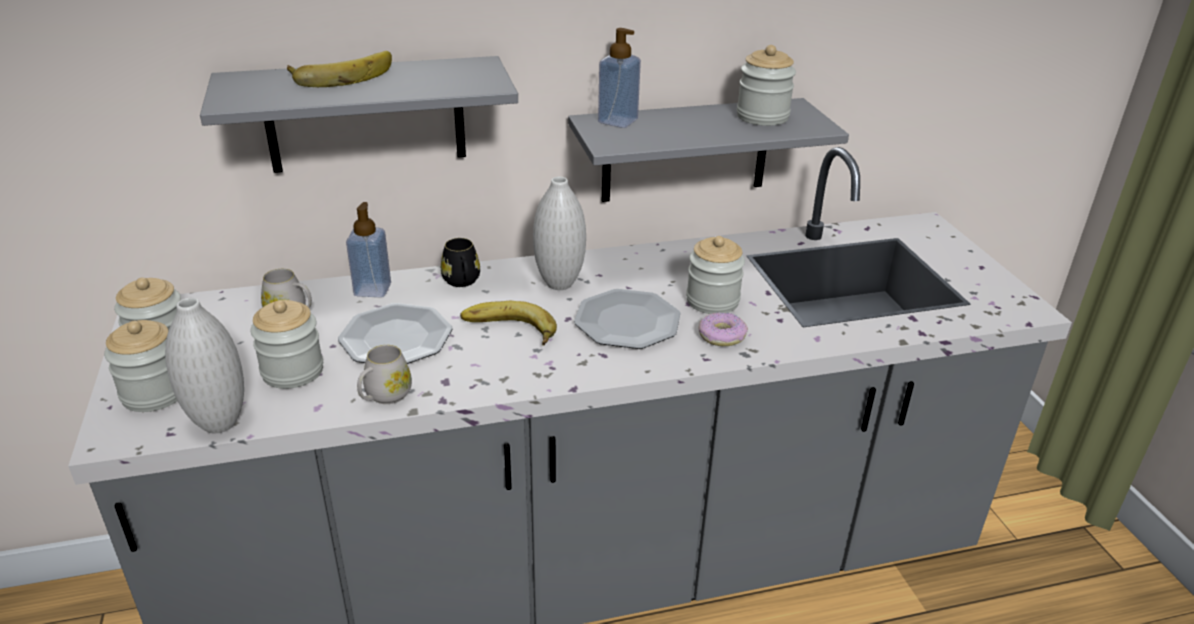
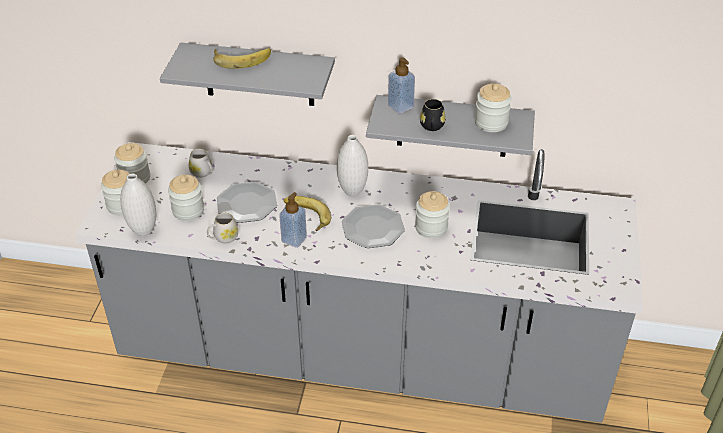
camera: 25 degrees right, 10 degrees up
soap dispenser [346,202,391,297] -> soap dispenser moved to [279,192,307,248]
black mug [441,238,480,287] -> black mug moved to [420,99,445,131]
donut [698,313,748,346] -> none

